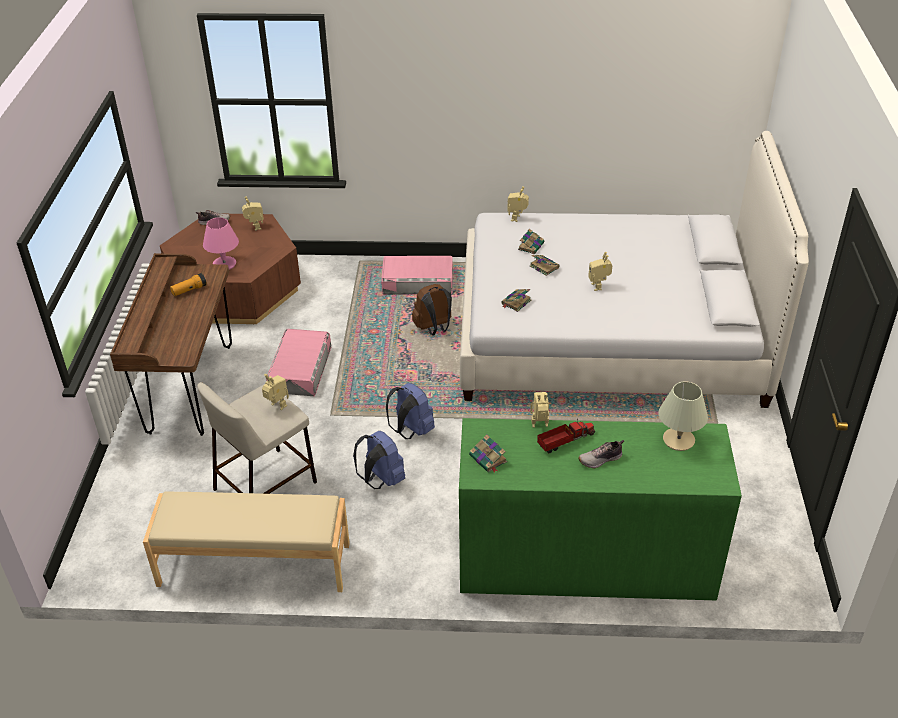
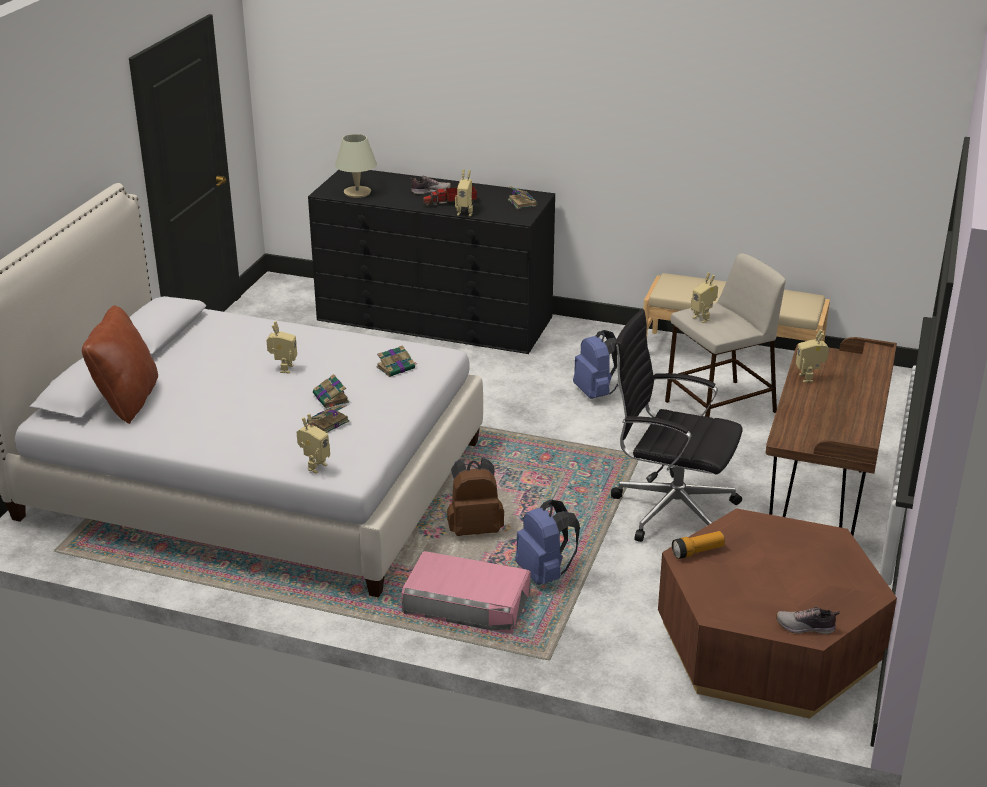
camera: 165 degrees left, 10 degrees down
flashlight [170,273,207,296] -> flashlight moved to [672,531,725,559]
pink table lamp [203,217,239,270] -> none
toy robot [242,196,264,231] -> toy robot moved to [796,329,829,383]
pink storage box [266,329,331,396] -> black office chair [611,309,743,542]
blue backpack [386,383,435,439] -> blue backpack moved to [515,499,580,585]
green dresser [459,418,742,600] -> black dresser [308,170,555,354]
none -> brown pillow [82,305,158,424]

